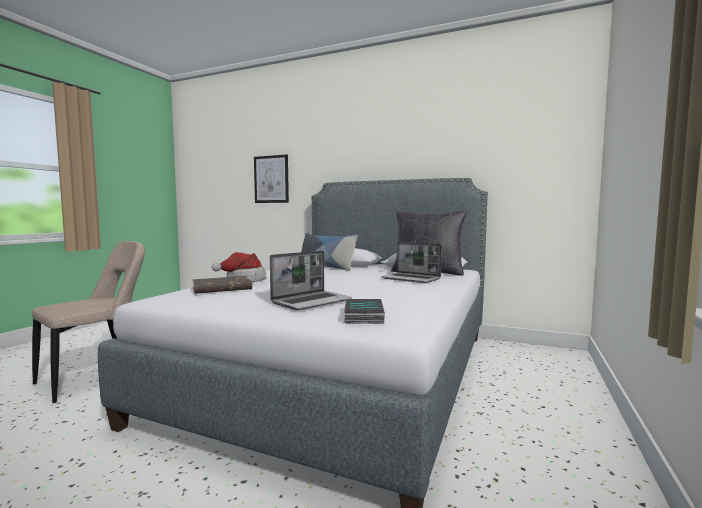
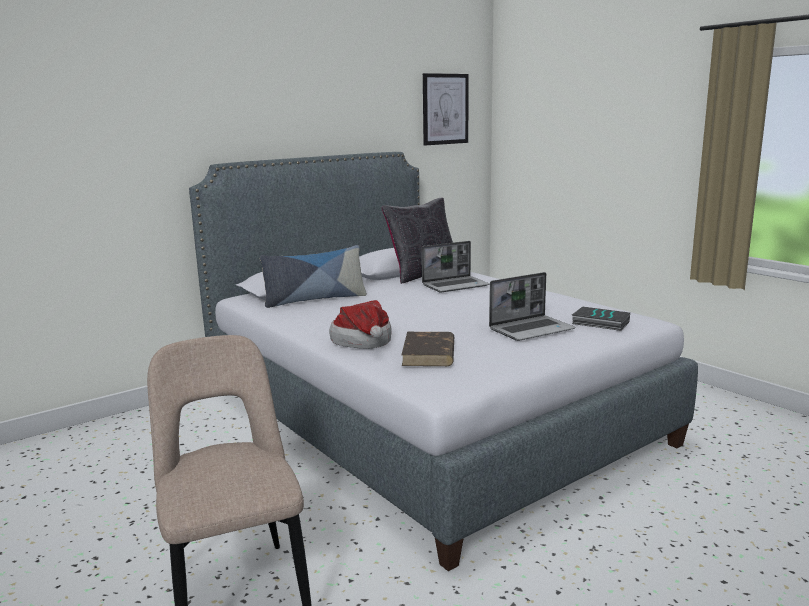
camera: 60 degrees left, 10 degrees up
picture [254,155,289,203] -> picture moved to [423,73,469,145]
laptop [270,251,352,310] -> laptop turned 75 degrees clockwise [489,272,575,341]

